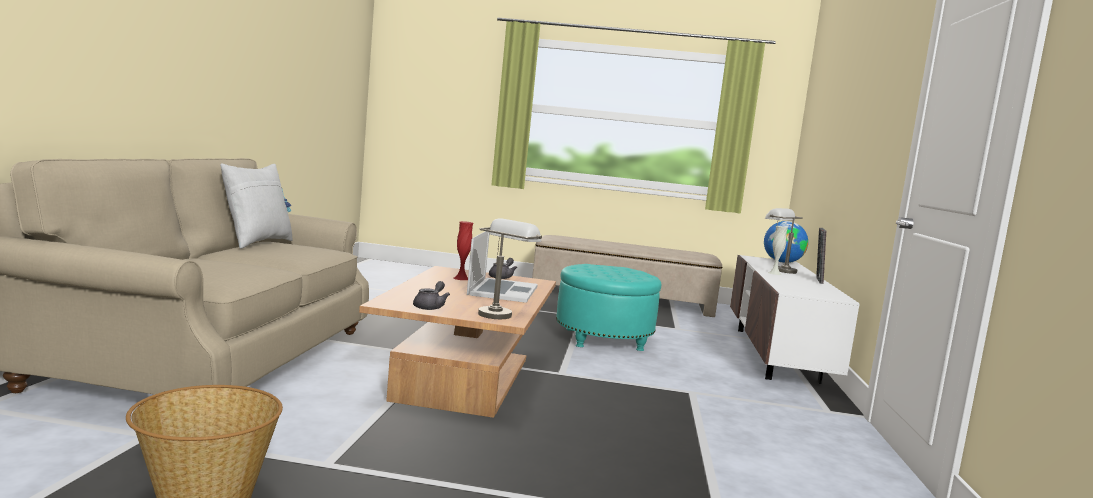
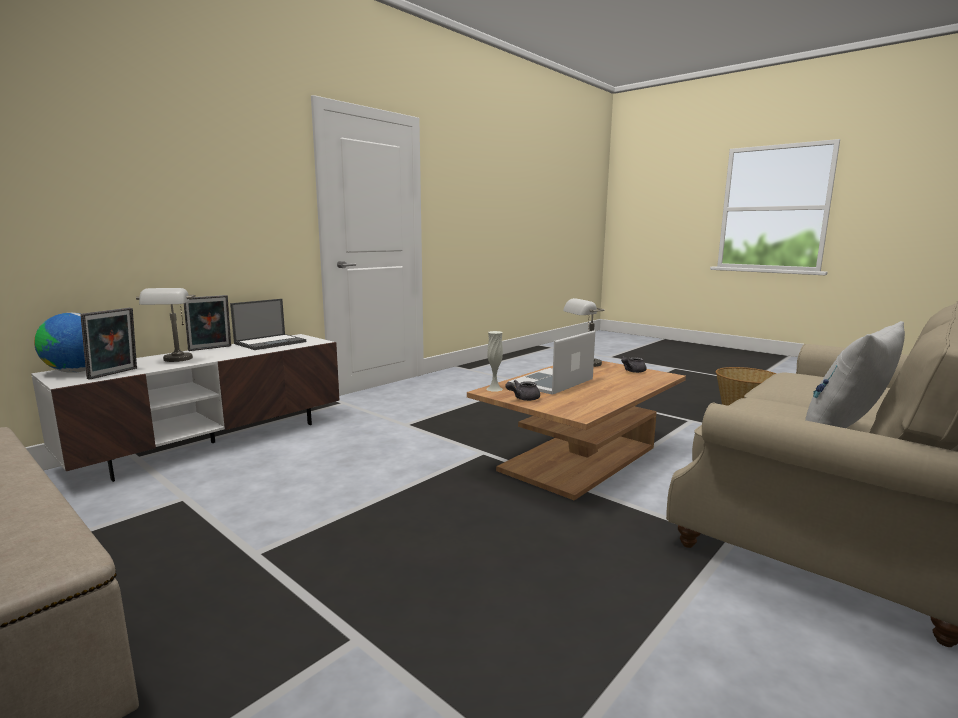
camera: 145 degrees left, 5 degrees up
red vase [454,221,473,280] -> none
turquoise ottoman [556,264,661,351] -> none
white vase [768,226,788,275] -> white vase moved to [487,331,503,391]
none -> picture frame [80,308,137,380]
none -> laptop [230,299,306,350]

